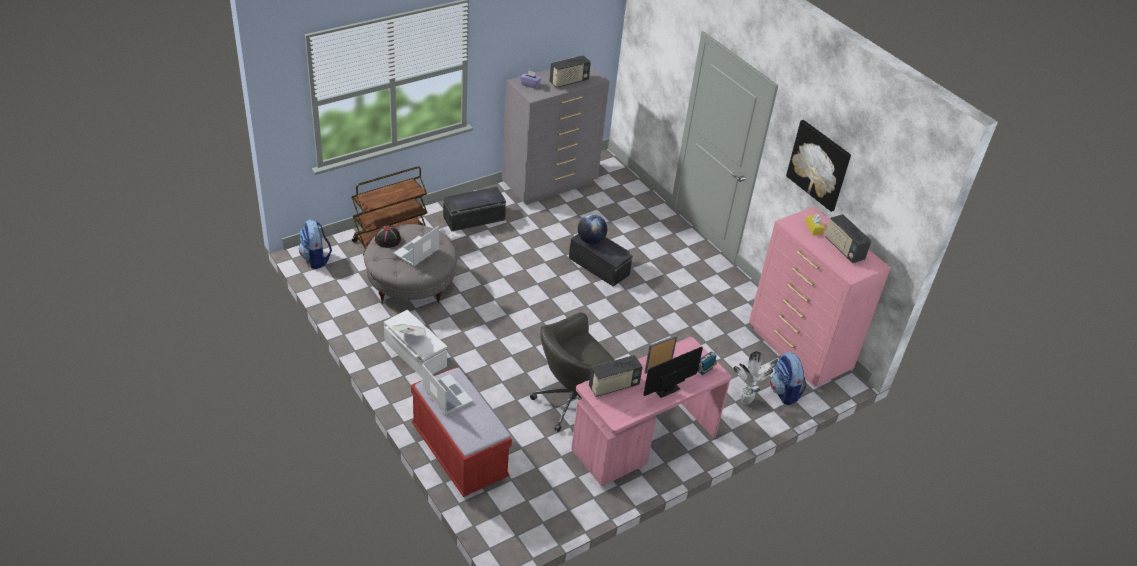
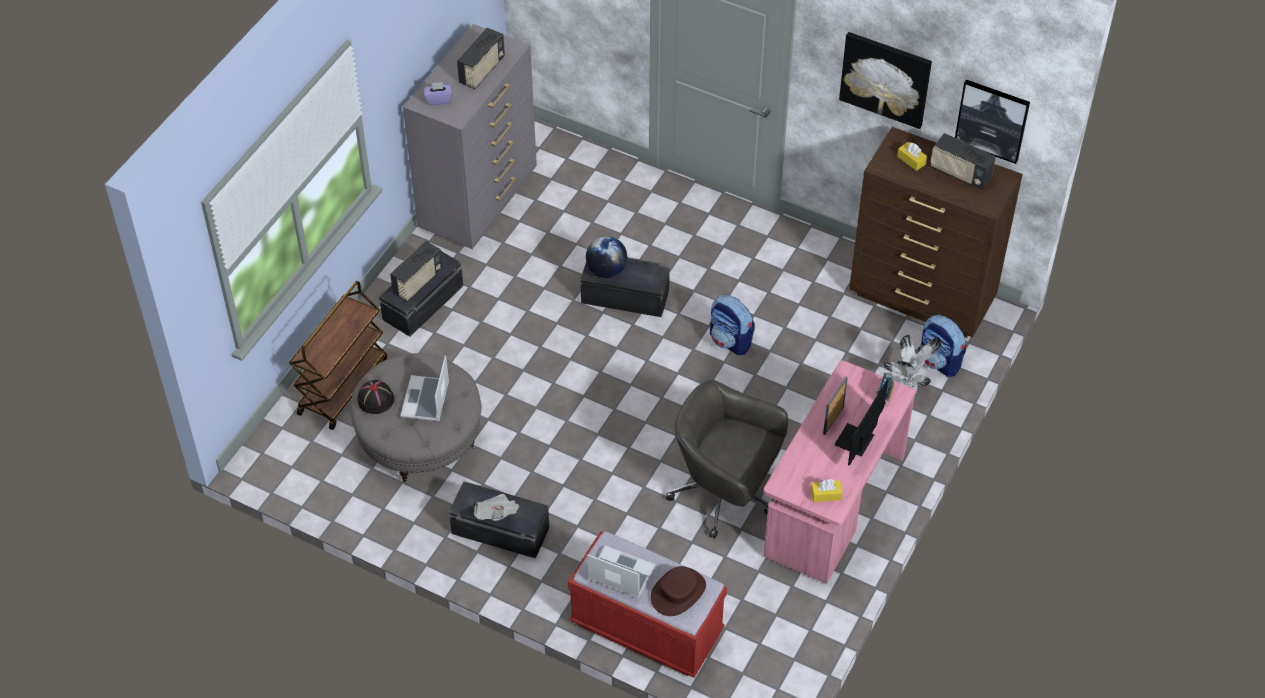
camera: 25 degrees left, 10 degrees up
backpack [299,219,332,269] -> backpack moved to [710,294,755,356]
white storage box [384,310,447,378] -> black storage box [449,481,549,559]
grey office chair [530,313,615,432] -> grey office chair turned 90 degrees clockwise [666,380,788,539]
radio [589,355,643,397] -> radio moved to [390,241,443,302]
pink dresser [749,206,891,387] -> brown dresser [849,127,1023,338]
none -> brown hat [650,566,706,616]
none -> yellow tissue box [811,479,843,502]
none -> picture [955,80,1030,164]

